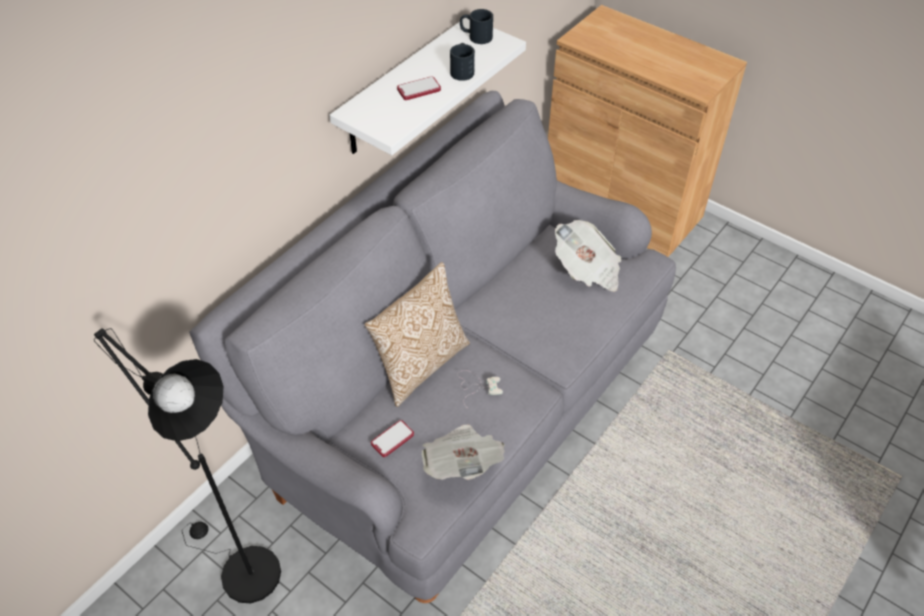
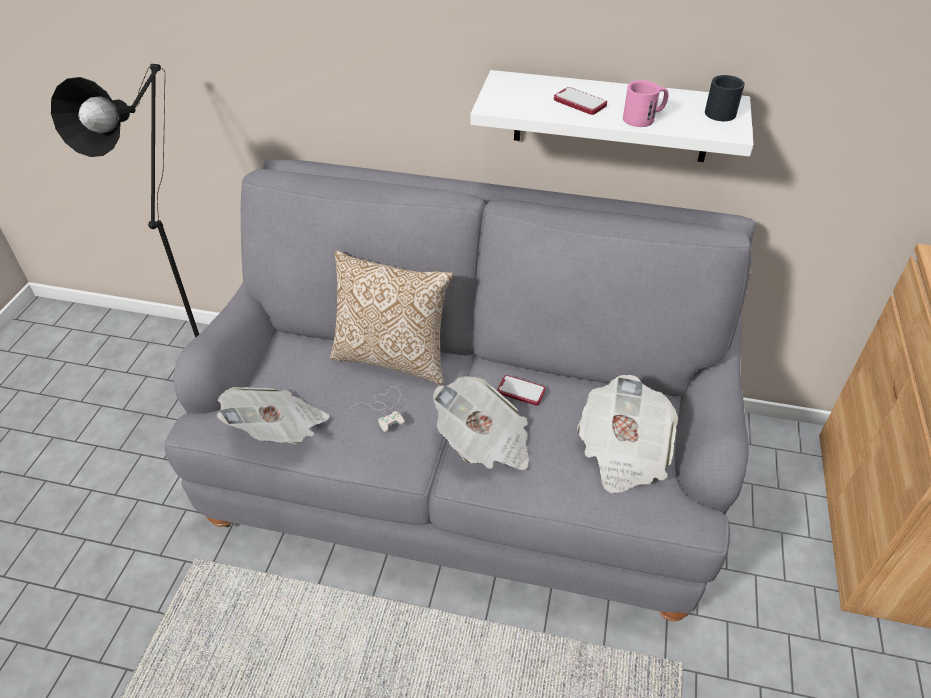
camera: 65 degrees right, 5 degrees down
phone [371,420,414,457] -> phone moved to [497,375,546,406]
black mug [450,43,475,81] -> pink mug [623,80,669,127]
none -> newspaper [433,376,529,470]

